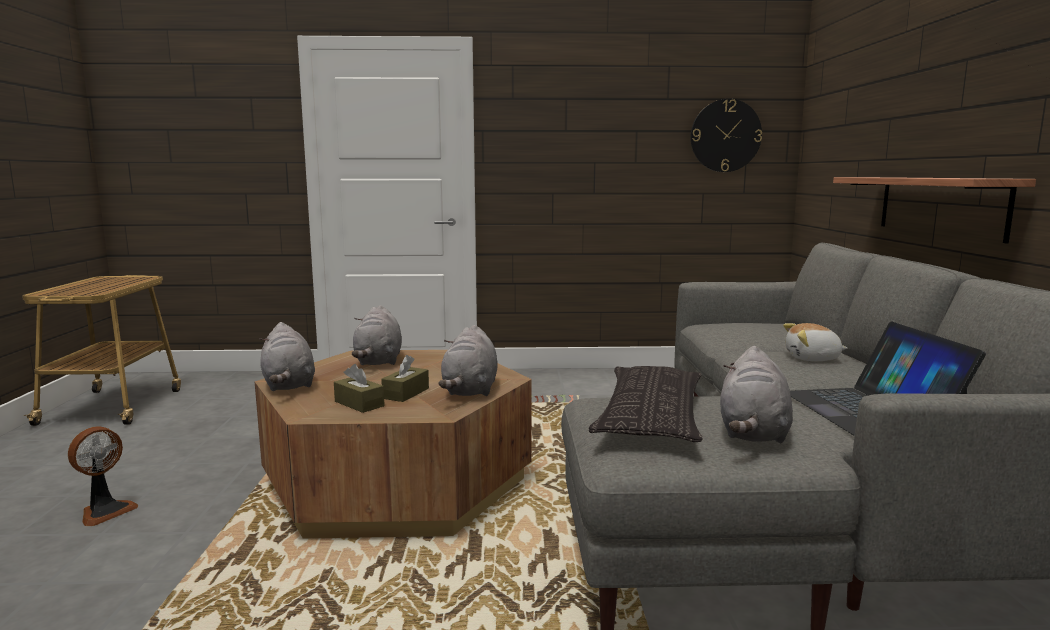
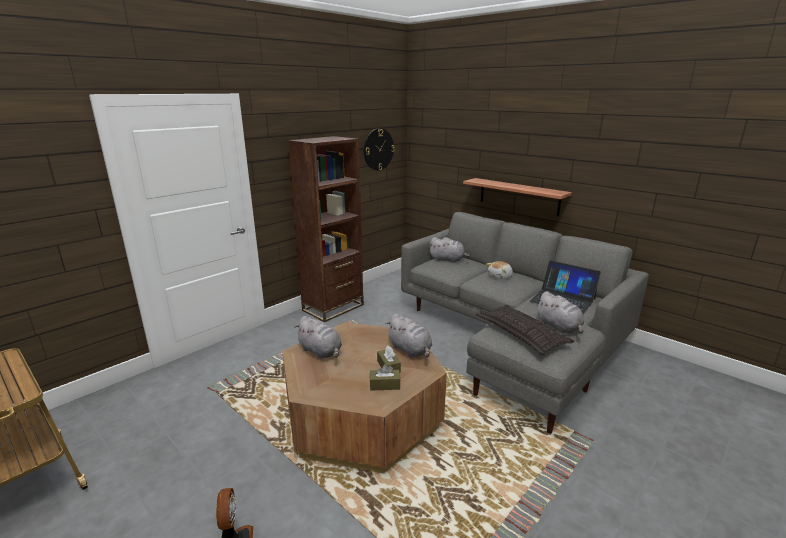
camera: 45 degrees left, 10 degrees up
grey plush toy [259,322,315,391] -> grey plush toy moved to [429,237,470,263]
none -> brown bookcase [288,136,364,322]

